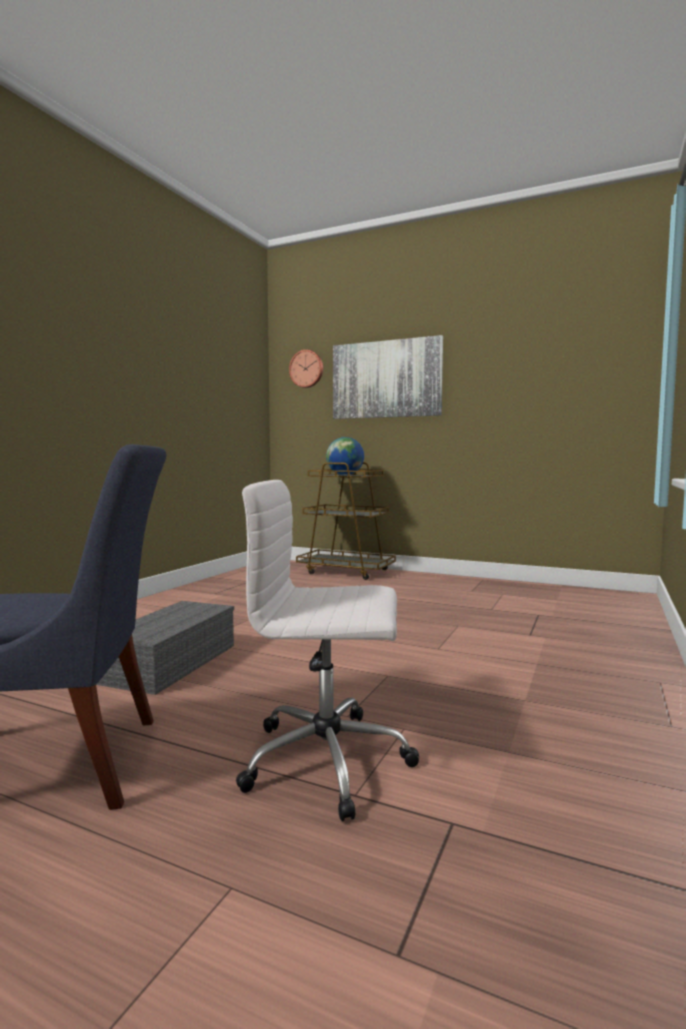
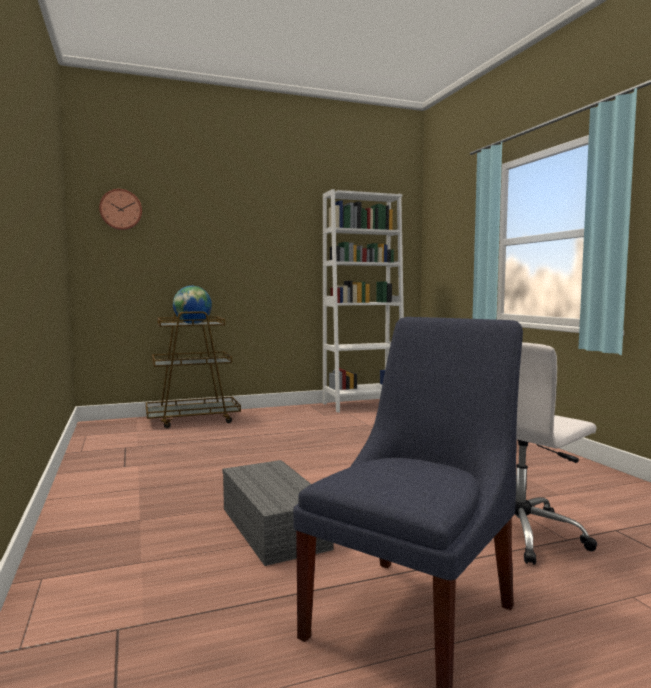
camera: 45 degrees left, 0 degrees up
picture [333,335,443,419] -> none
none -> white bookcase [323,189,404,413]

